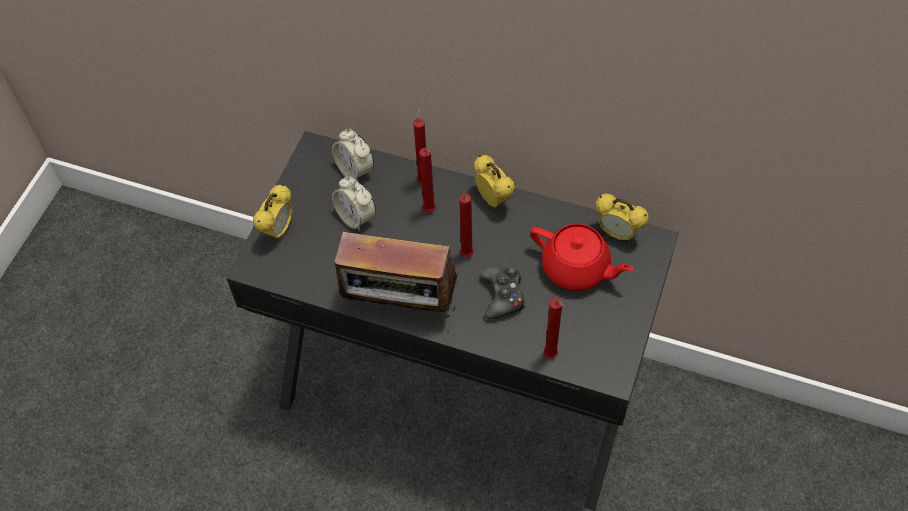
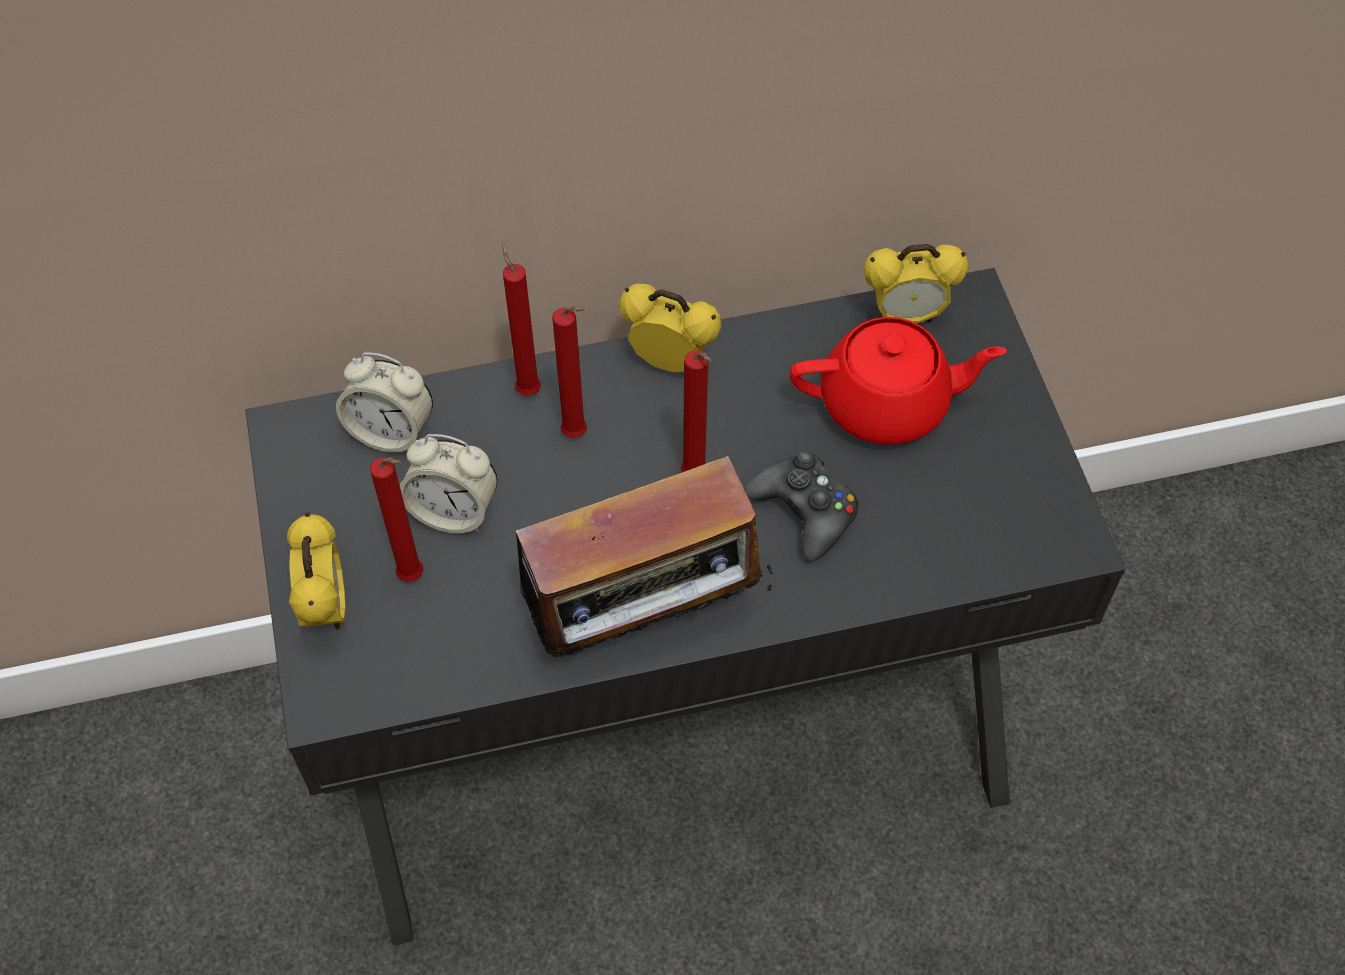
camera: 35 degrees left, 0 degrees up
red candle [544,298,565,358] -> red candle moved to [370,457,424,582]

